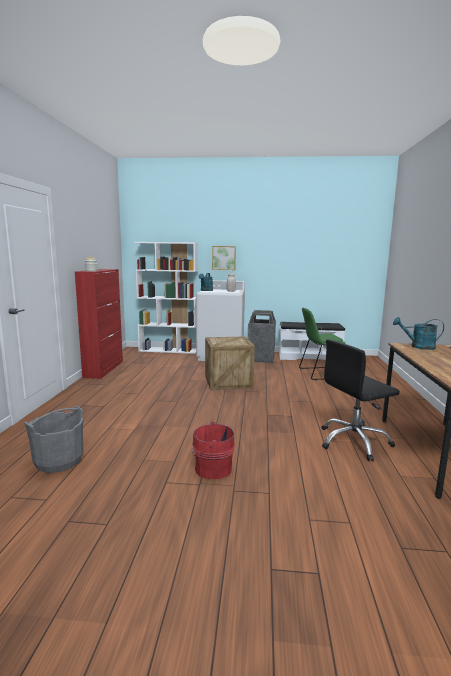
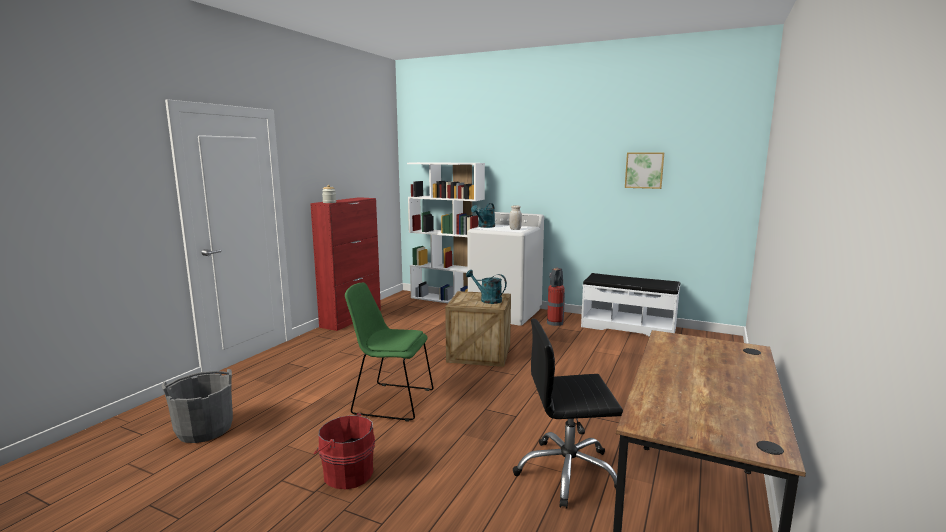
camera: 20 degrees right, 0 degrees up
picture [212,246,236,270] -> picture moved to [625,153,664,189]
trash can [248,310,276,363] -> fire extinguisher [547,268,565,326]
green chair [299,308,346,380] -> green chair moved to [345,283,433,421]
turquoise watering can [393,317,444,350] -> turquoise watering can moved to [466,270,507,304]

